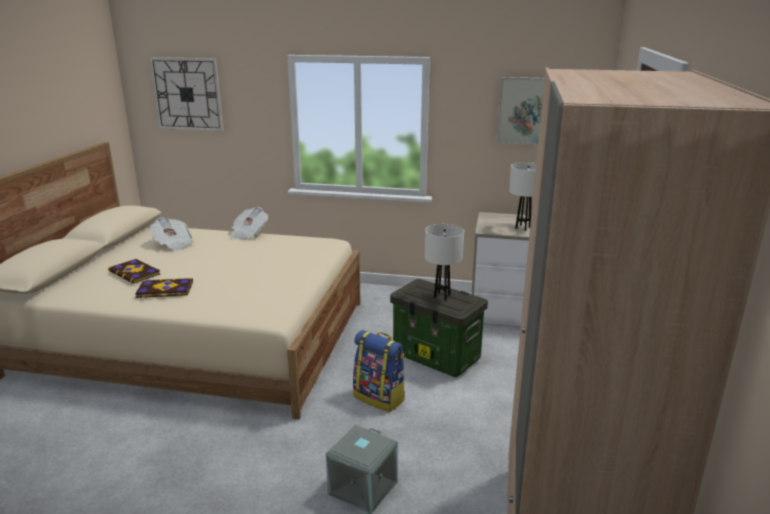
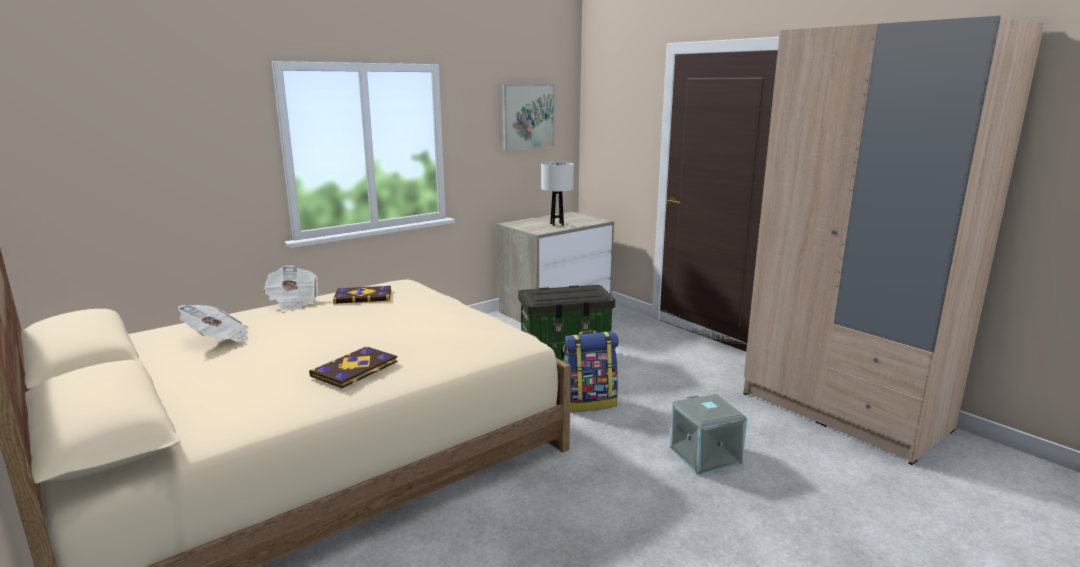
camera: 50 degrees left, 5 degrees down
book [108,259,160,284] -> book moved to [333,286,391,304]
wall clock [149,57,224,131] -> none
white table lamp [425,224,464,300] -> none

